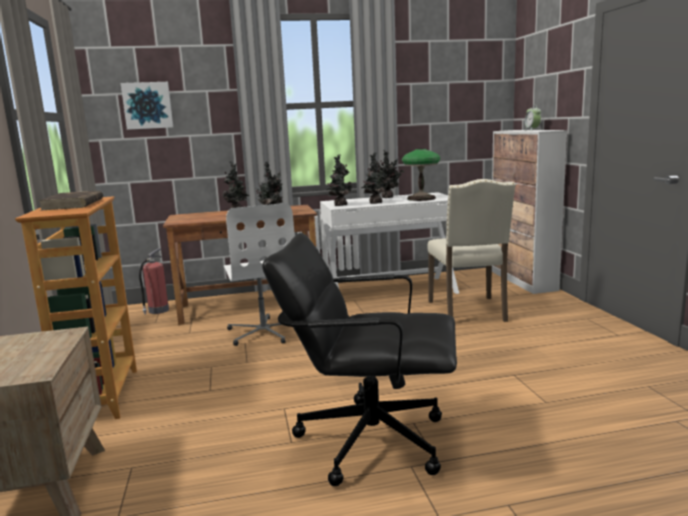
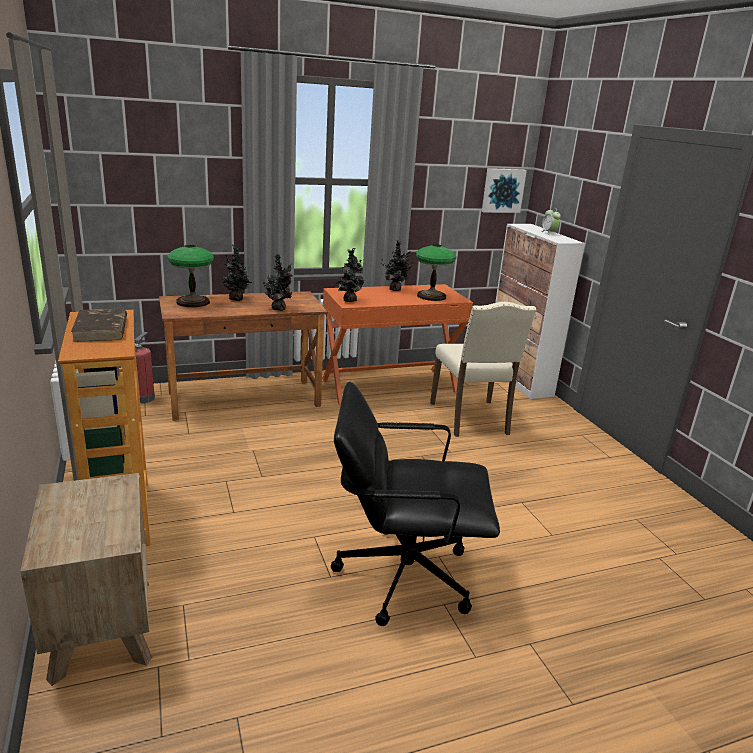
camera: 10 degrees left, 10 degrees up
picture [121,82,173,130] -> picture moved to [482,168,527,213]
white office chair [223,203,295,346] -> none
white desk [320,192,459,294] -> orange desk [322,284,473,405]
potted plant [361,152,388,204] -> none
none -> table lamp [167,245,214,307]

